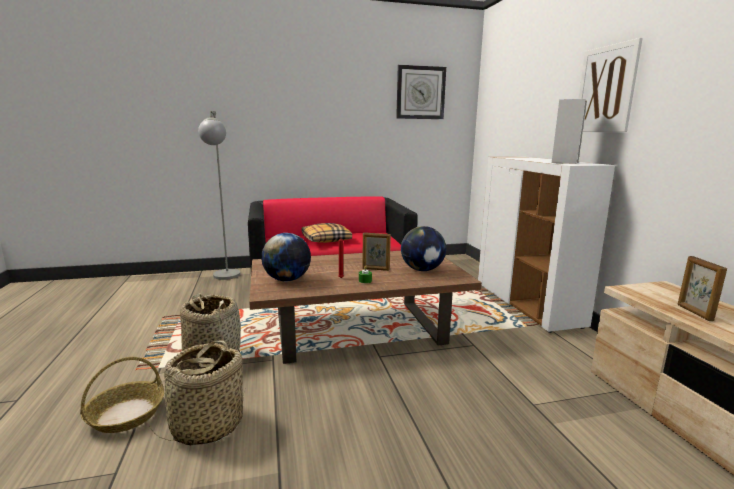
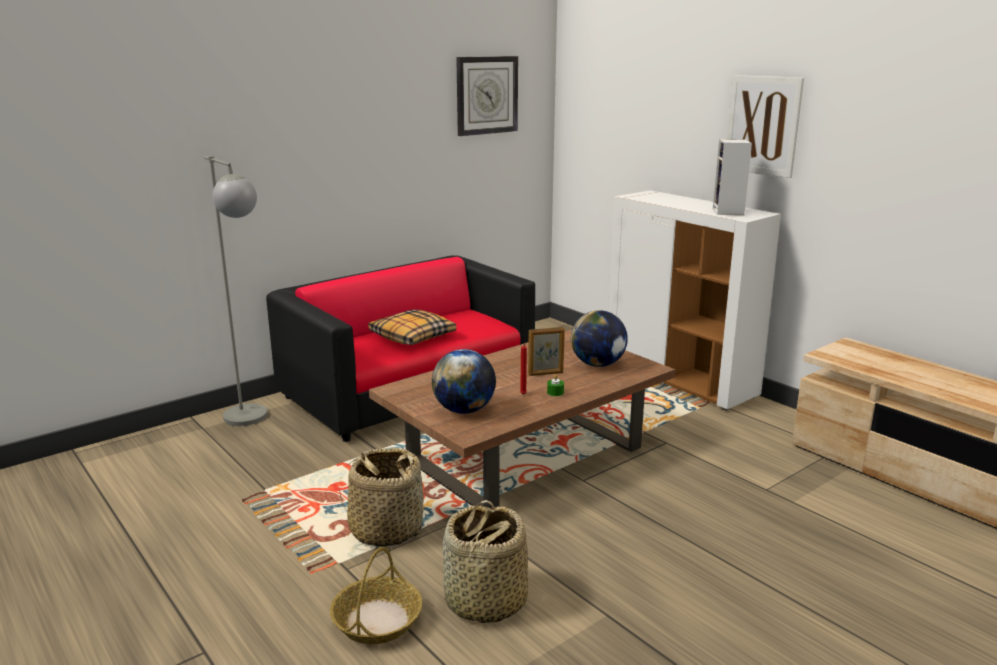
camera: 25 degrees left, 5 degrees up
picture frame [677,256,727,321] -> none

